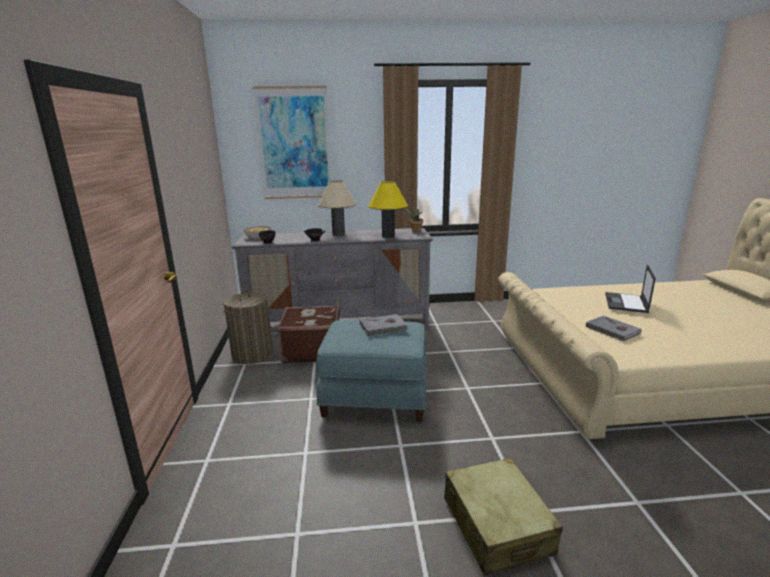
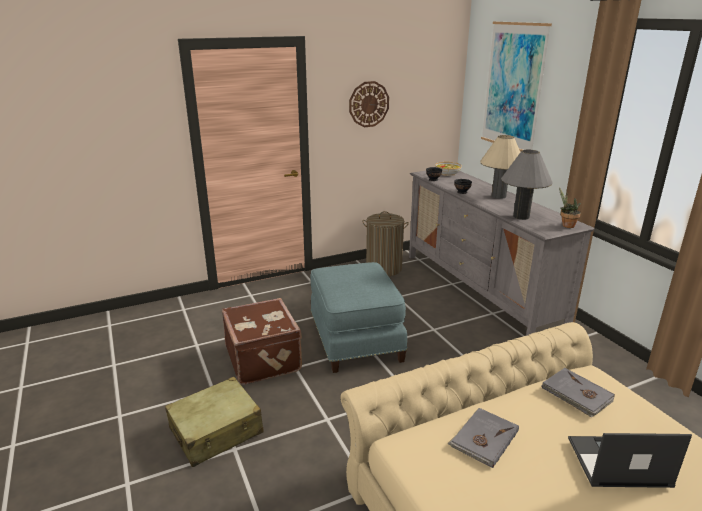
camera: 70 degrees right, 5 degrees up
brown suitcase [277,305,340,364] -> brown suitcase moved to [222,298,302,385]
grey book [360,314,408,336] -> grey book moved to [541,368,615,417]
yellow table lamp [368,181,408,238] -> grey table lamp [501,150,553,220]
none -> wall clock [349,81,389,127]

